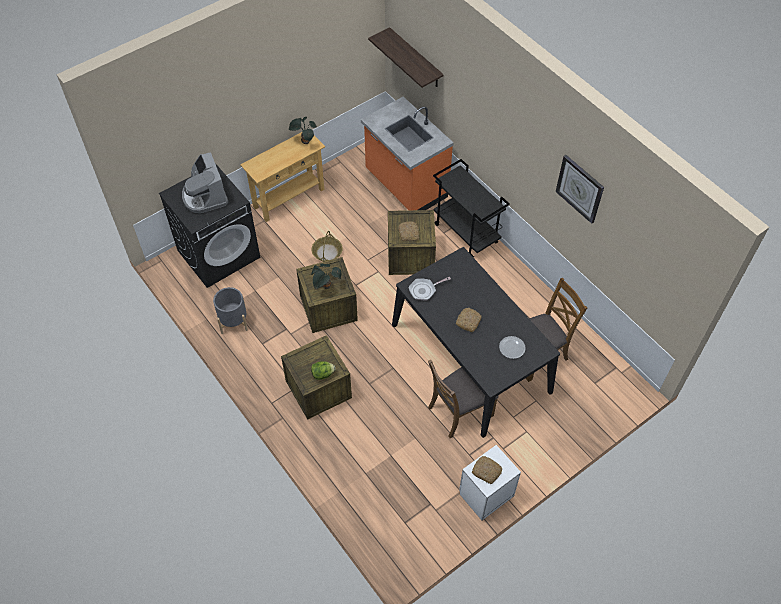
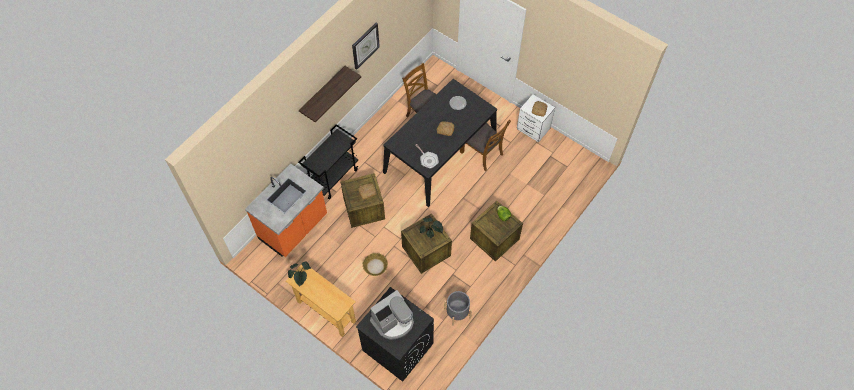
camera: 105 degrees left, 5 degrees up
shelf [368,27,444,88] -> shelf moved to [299,66,361,122]

